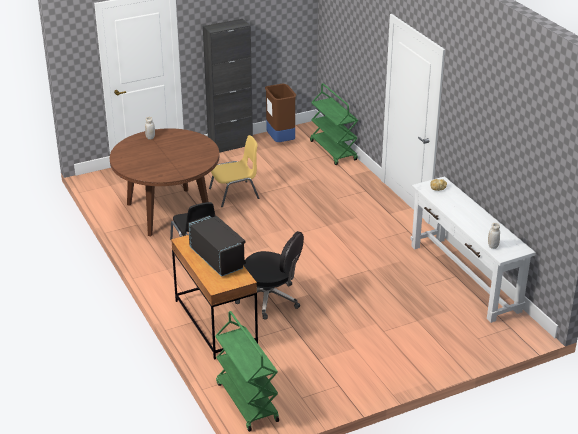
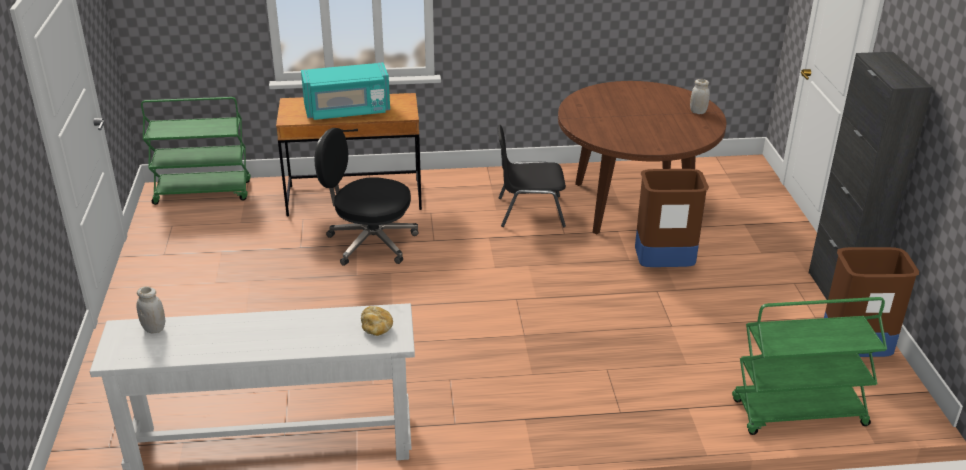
camera: 110 degrees right, 0 degrees up
black microwave [188,215,246,277] -> turquoise microwave [301,62,390,120]
yellow chair [209,135,259,207] -> brown trash can [635,169,709,267]
black office chair [235,231,304,320] -> black office chair turned 60 degrees clockwise [315,128,418,266]

